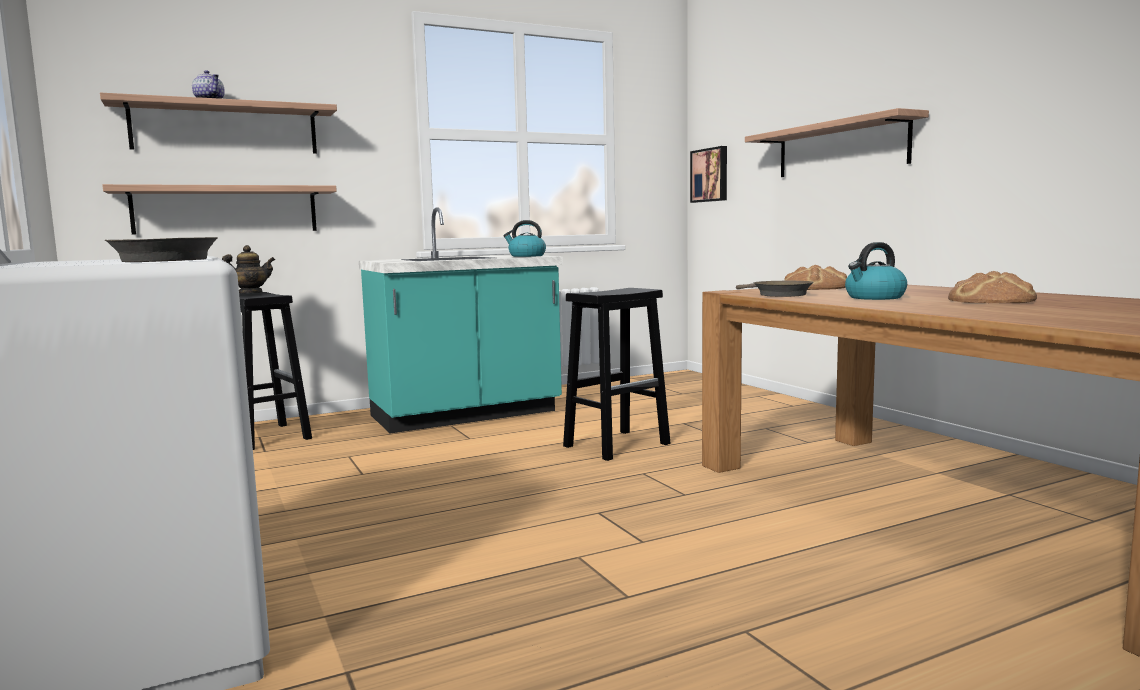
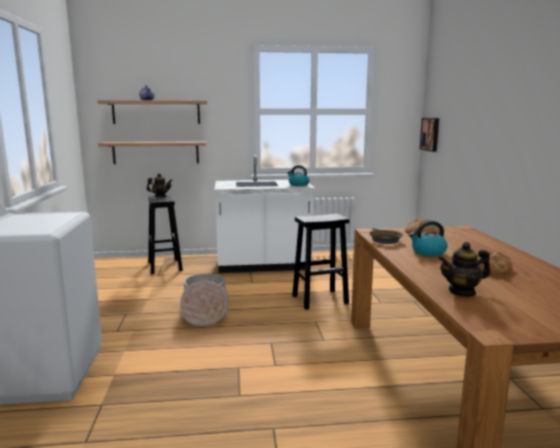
camera: 20 degrees right, 5 degrees up
brown frying pan [105,237,218,262] -> none
turquoise counter [359,208,563,433] -> white counter [214,155,315,273]
shelf [745,108,929,177] -> none
none -> basket [180,274,229,326]
none -> teapot [438,242,490,297]

